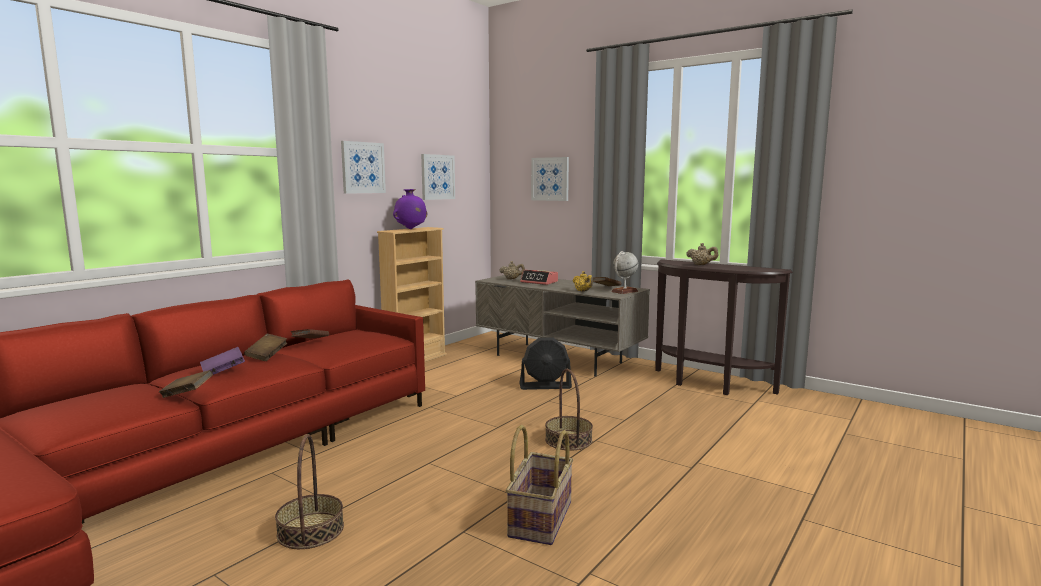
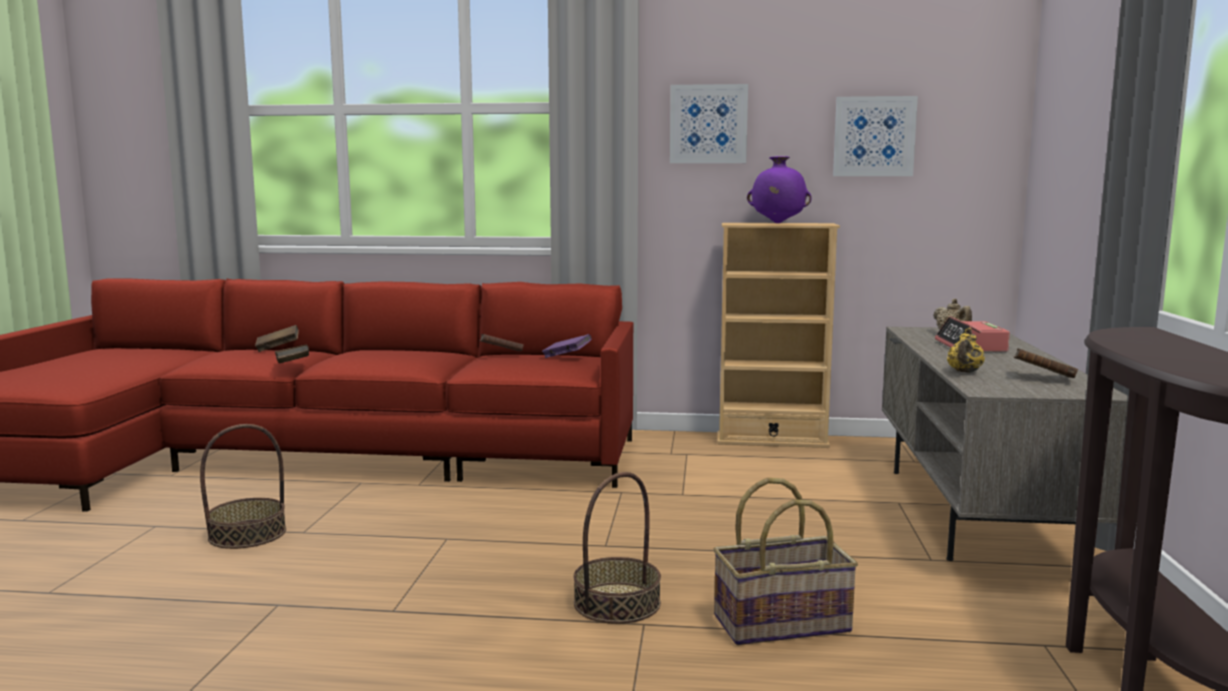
camera: 60 degrees right, 0 degrees up
purple book [200,347,245,375] -> purple book moved to [542,334,592,358]
brown book [244,334,287,361] -> brown book moved to [255,325,299,352]
basket [506,425,573,545] -> basket moved to [713,478,858,645]
black fan [519,337,572,390] -> none
picture [531,157,569,201] -> none
globe [611,251,638,294] -> none
beige teapot [686,243,718,265] -> none

